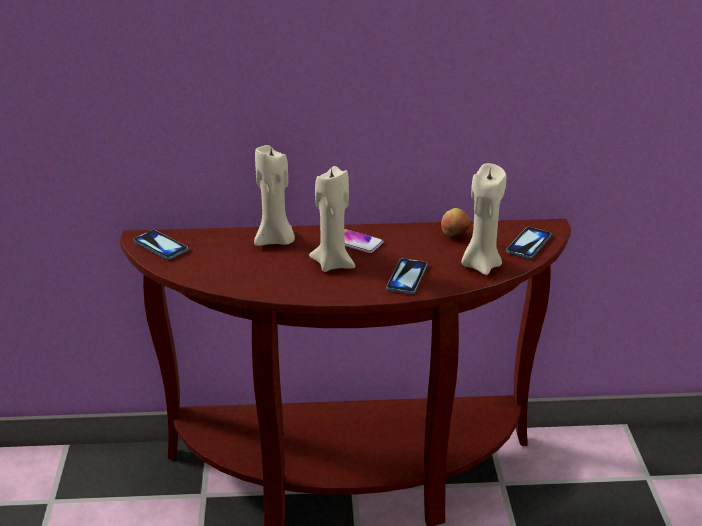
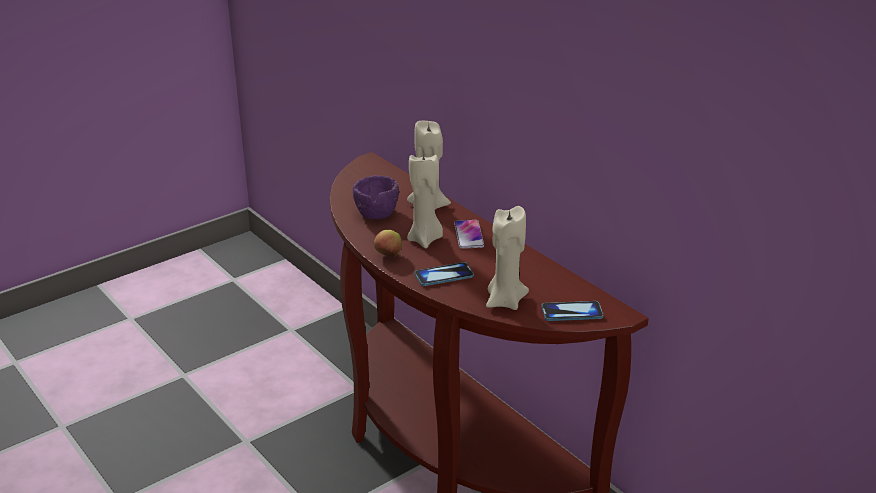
camera: 55 degrees right, 0 degrees up
phone [133,230,188,260] -> none
apple [441,208,471,237] -> apple moved to [374,230,402,257]
none -> purple bowl [353,175,399,219]

